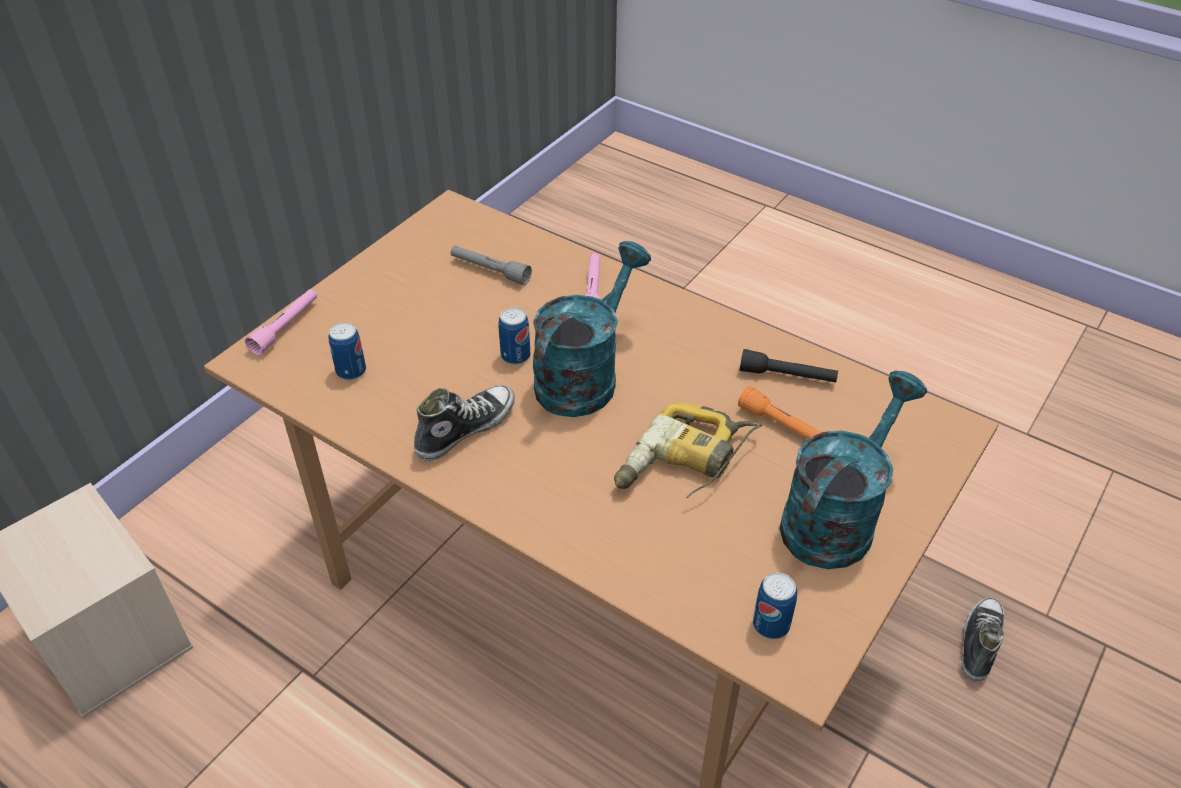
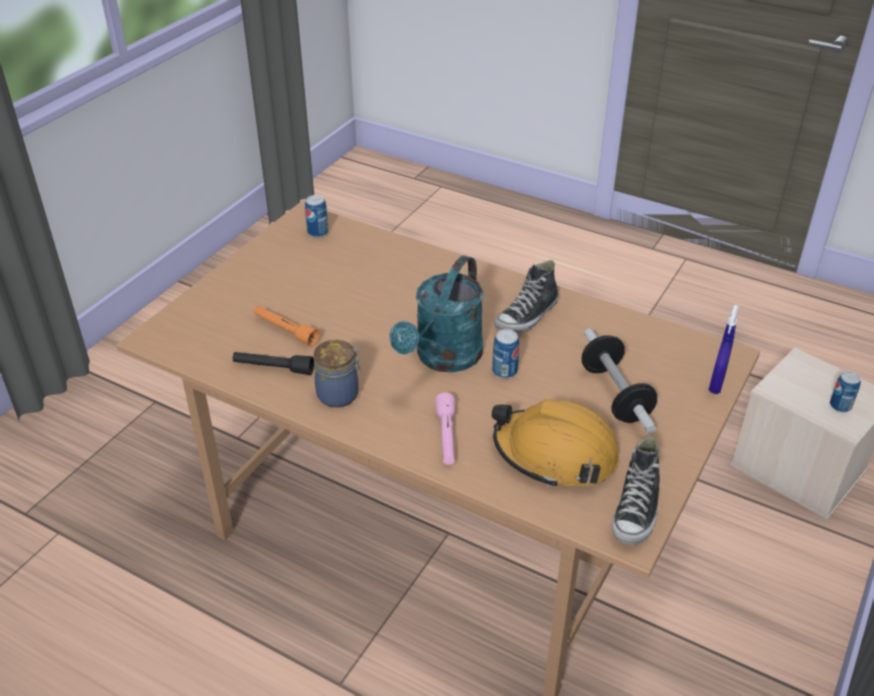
camera: 175 degrees right, 5 degrees down
pink flashlight [245,289,317,355] -> blue spray bottle [709,305,739,394]
can [328,322,366,380] -> can moved to [830,371,861,412]
grey flashlight [451,246,532,285] -> orange hard hat [492,399,619,487]
power drill [614,402,762,498] -> none
turquoise watering can [779,371,927,569] -> none
shoe [961,597,1005,682] -> shoe moved to [612,436,660,545]
none -> jar [314,340,362,408]
none -> dumbbell [582,328,657,433]

